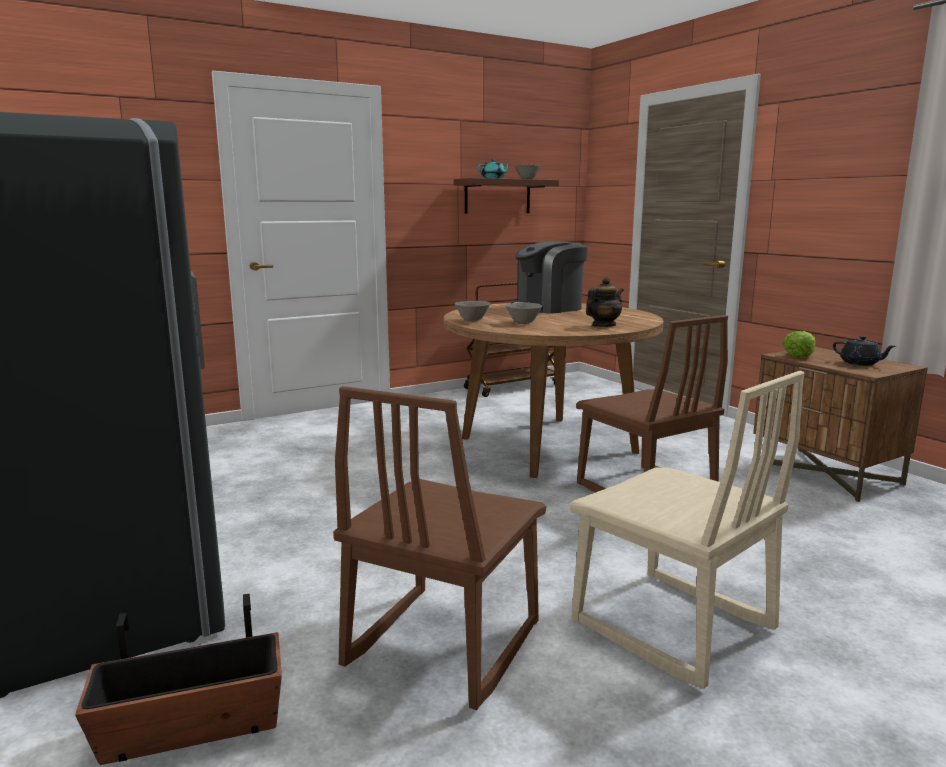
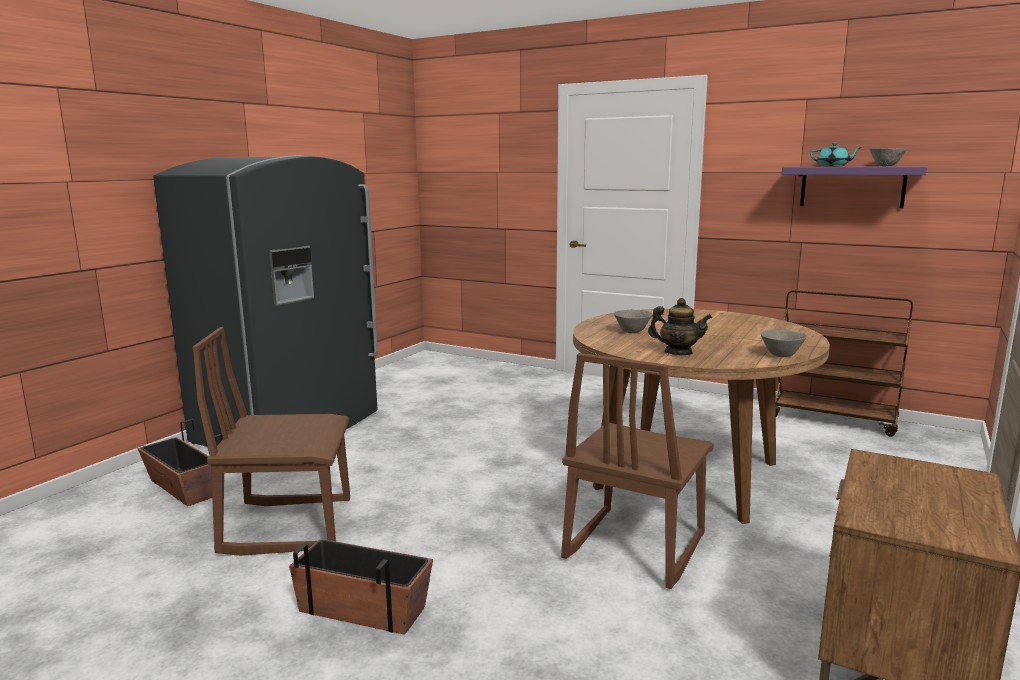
camera: 60 degrees right, 0 degrees up
brown shelf [454,178,559,214] -> purple shelf [782,166,927,208]
grey bowl [455,301,490,322] -> grey bowl moved to [761,330,807,357]
coffee machine [511,241,588,314] -> none
beige chair [570,371,805,689] -> planter [289,539,433,635]
lettuce [782,331,815,358] -> none
black teapot [833,336,896,366] -> none

